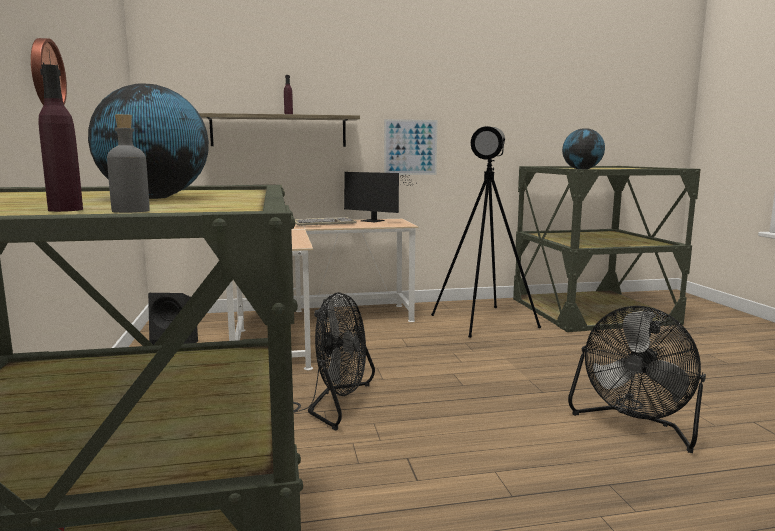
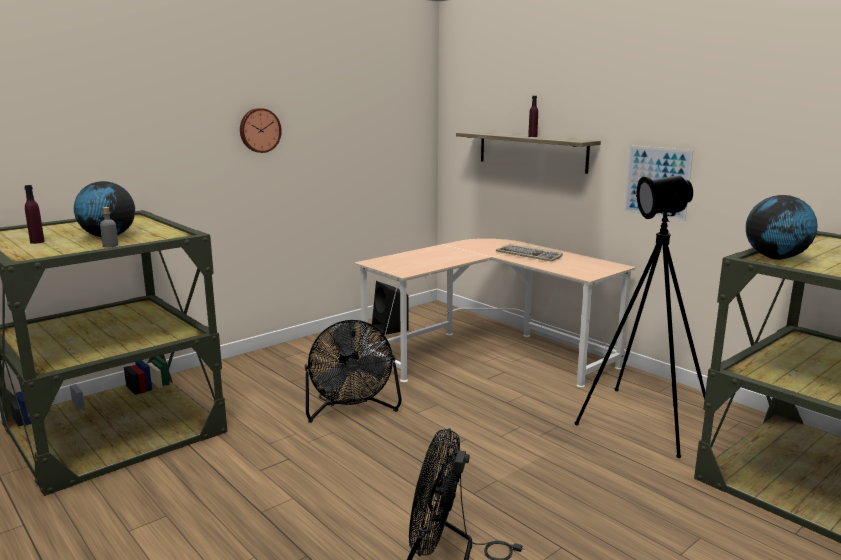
camera: 60 degrees right, 5 degrees up
grey bottle [107,114,150,213] -> grey bottle moved to [100,207,118,247]
monitor [344,172,414,222] -> none

